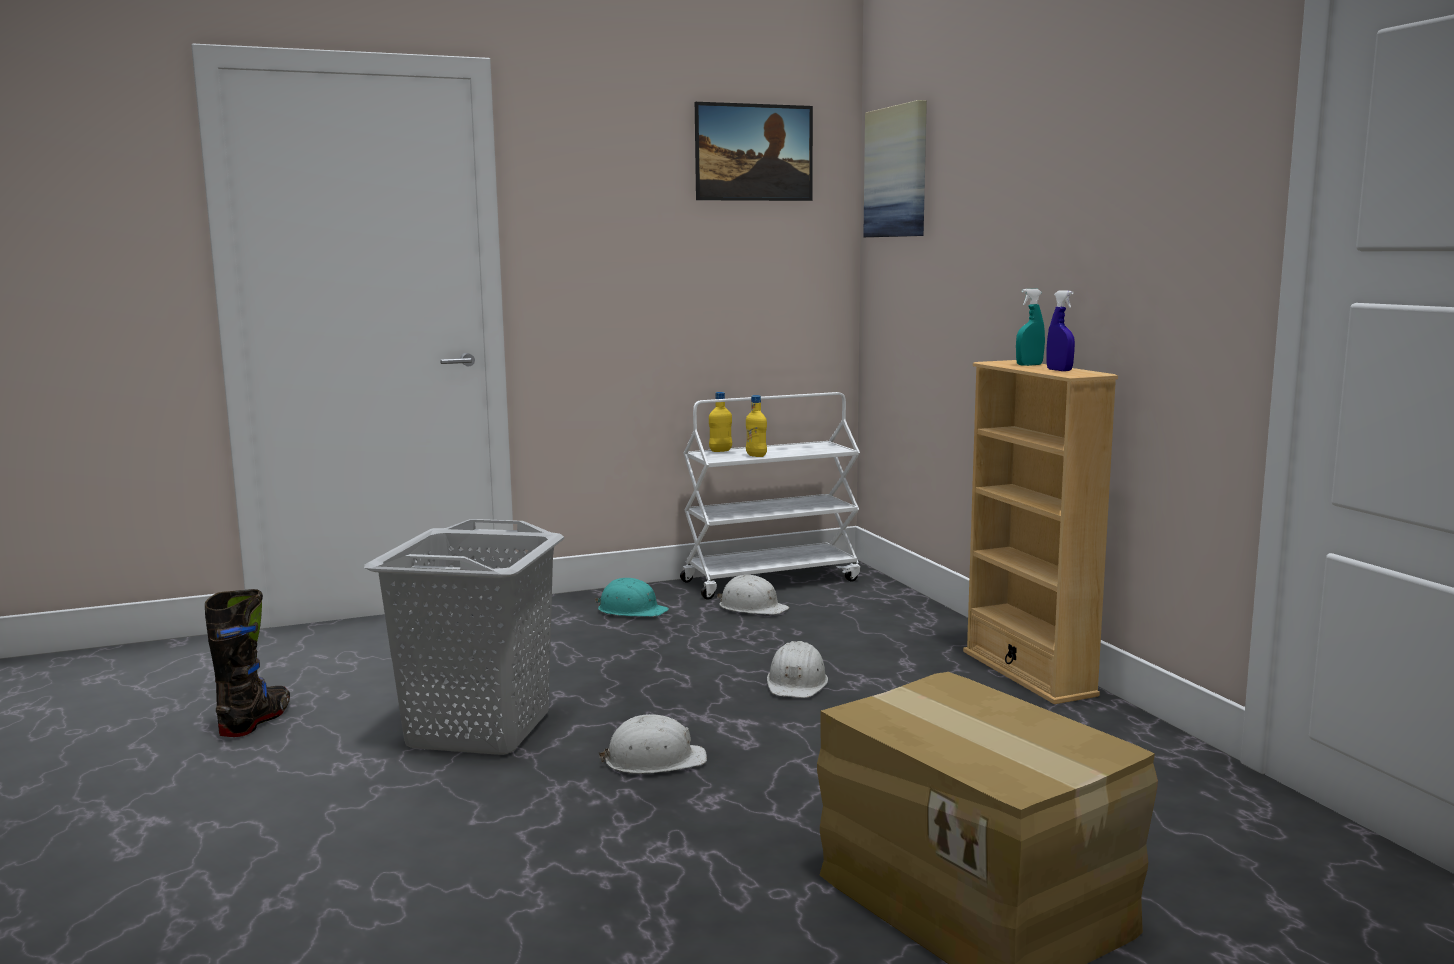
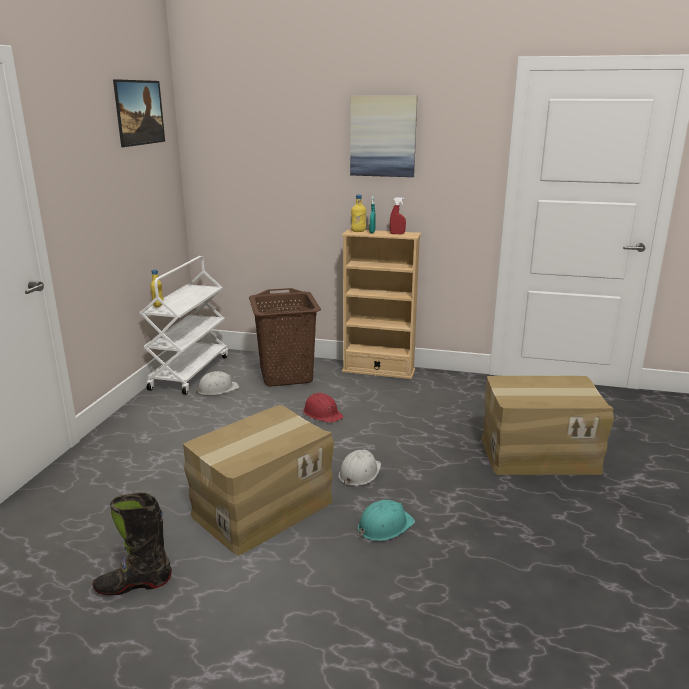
camera: 55 degrees left, 10 degrees up
black boot [205,589,290,737] -> black boot turned 60 degrees counterclockwise [92,492,172,595]
grey laundry basket [364,519,564,755] -> cardboard box [183,405,334,555]
turquoise hard hat [595,578,669,617] -> turquoise hard hat moved to [358,500,415,541]
yellow bottle [746,395,767,457] -> yellow bottle moved to [351,194,366,232]
white hard hat [767,641,828,698] -> red hard hat [303,393,344,423]
picture [863,100,927,237] -> picture moved to [350,95,417,177]
blue spray bottle [1046,291,1075,371] -> red spray bottle [390,197,406,234]
none -> brown laundry basket [249,288,321,387]

